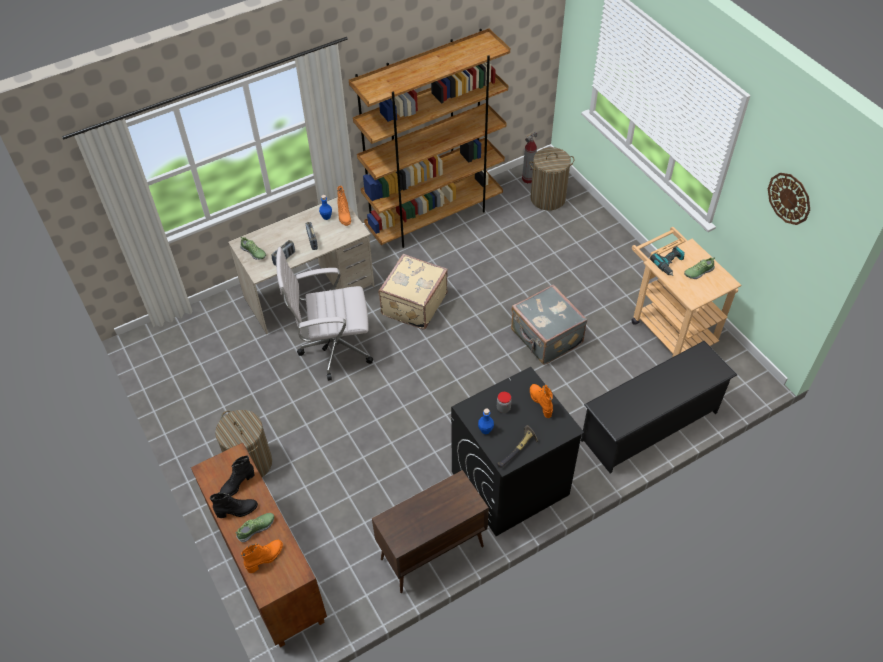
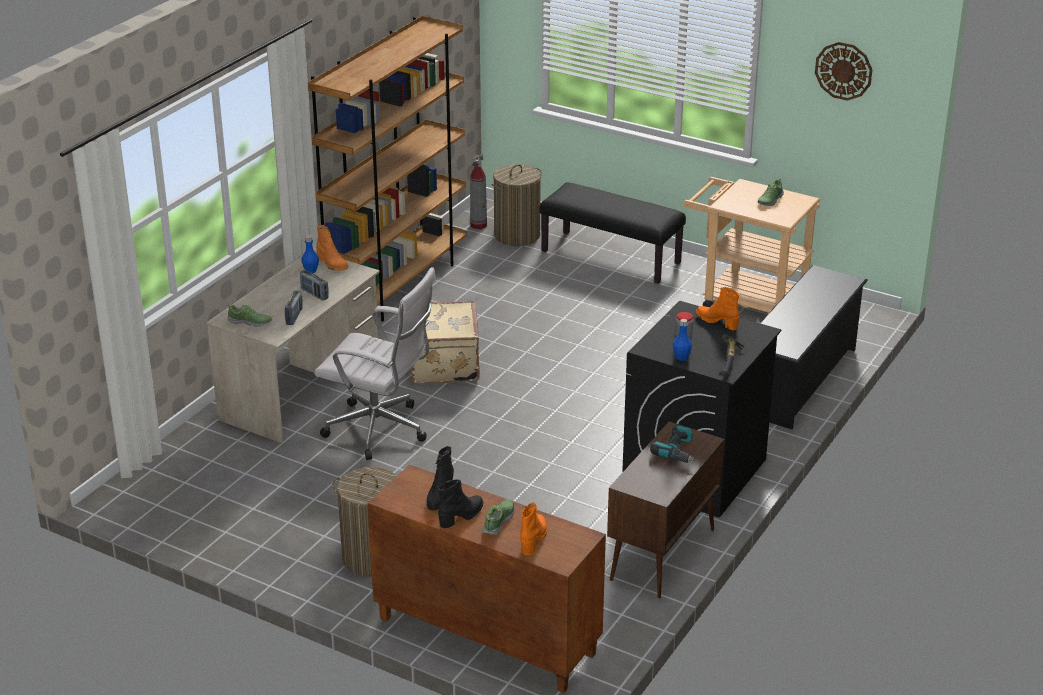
camera: 30 degrees left, 20 degrees down
white office chair [276,247,373,381] -> white office chair turned 120 degrees counterclockwise [314,267,436,460]
grey suitcase [511,285,587,365] -> none
power drill [650,246,685,276] -> power drill moved to [650,425,694,463]
none -> black bench [539,182,686,284]

